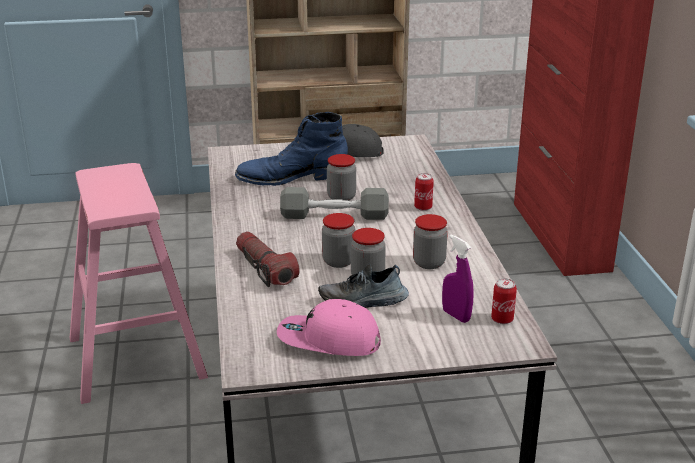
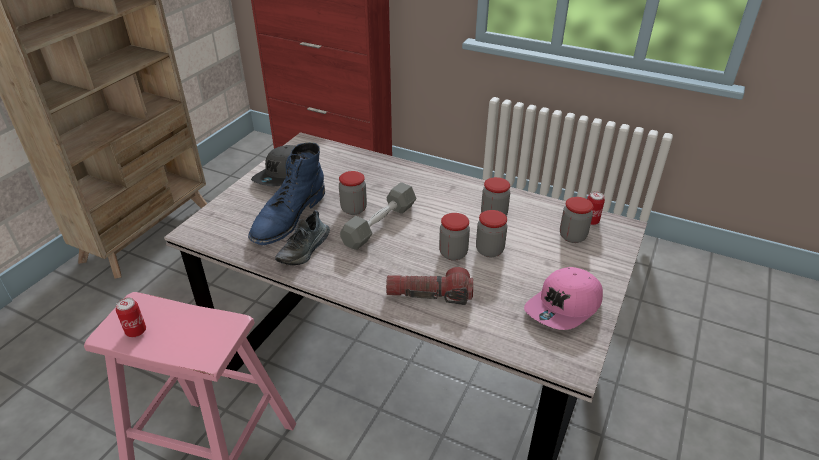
camera: 55 degrees left, 10 degrees up
shoe [318,264,409,308] -> shoe moved to [275,210,330,265]
can [414,173,434,211] -> can moved to [116,298,146,337]
purple spray bottle [442,235,474,323] -> jar [560,197,593,243]

